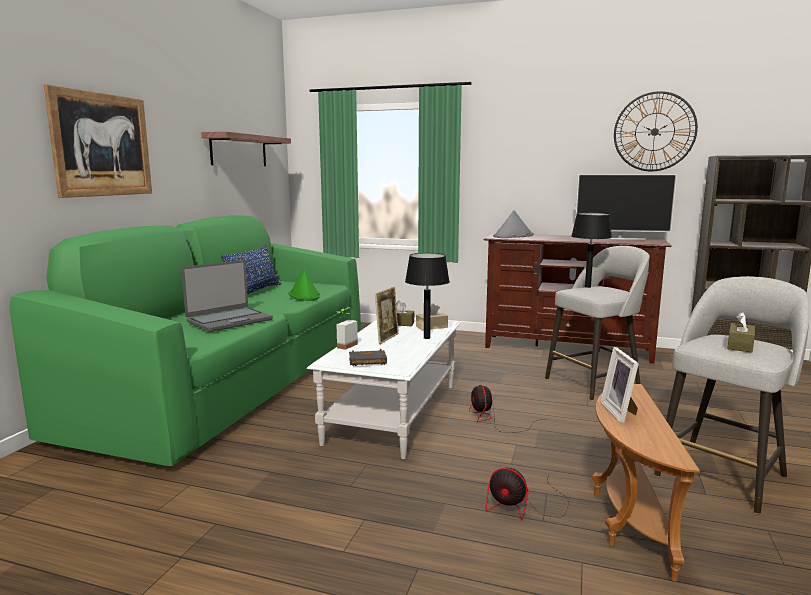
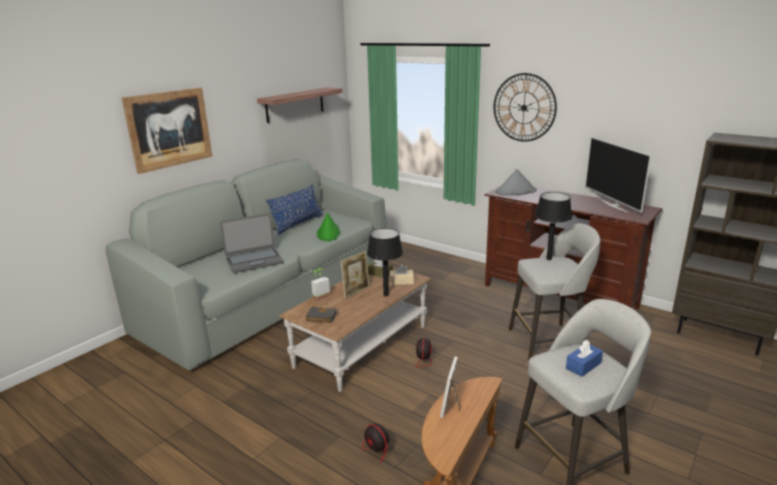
camera: 20 degrees right, 10 degrees up
green sofa [9,215,361,466] -> grey sofa [106,159,387,370]
white coffee table [307,318,460,459] -> brown coffee table [279,267,431,392]
television [575,174,677,240] -> television turned 45 degrees clockwise [585,137,651,213]
wall clock [614,91,698,171] -> wall clock moved to [494,73,557,142]
brown tissue box [727,312,755,353] -> blue tissue box [566,340,603,377]

